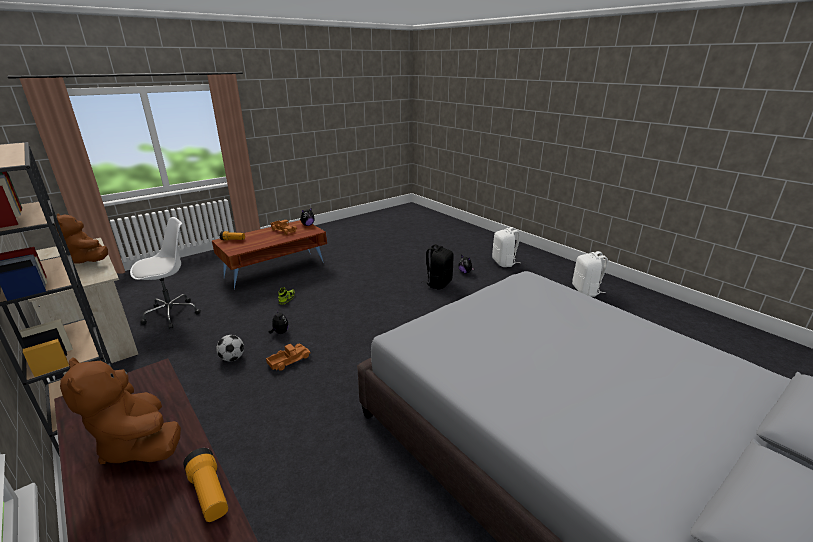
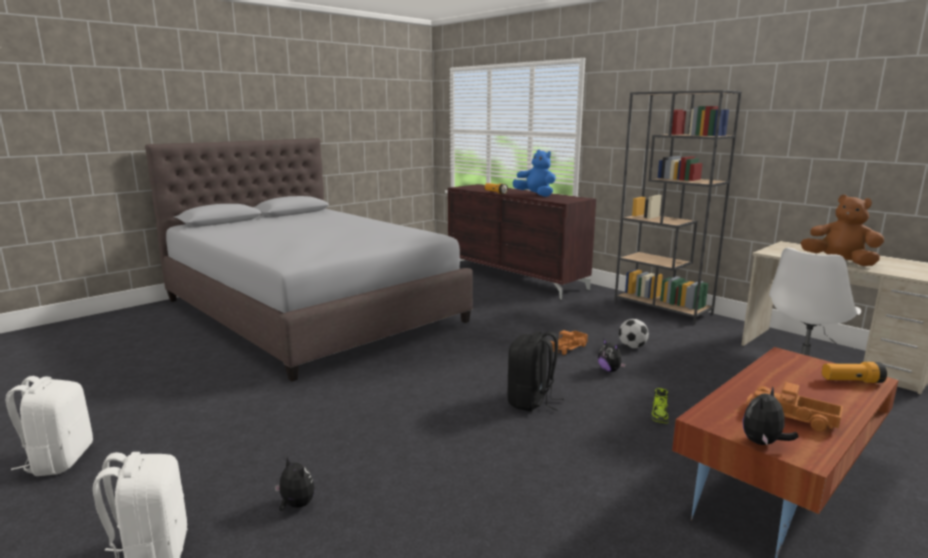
camera: 175 degrees right, 10 degrees down
brown plush toy [60,357,181,464] -> blue plush toy [513,150,556,197]
black backpack [421,244,454,289] -> black backpack moved to [507,331,564,412]

